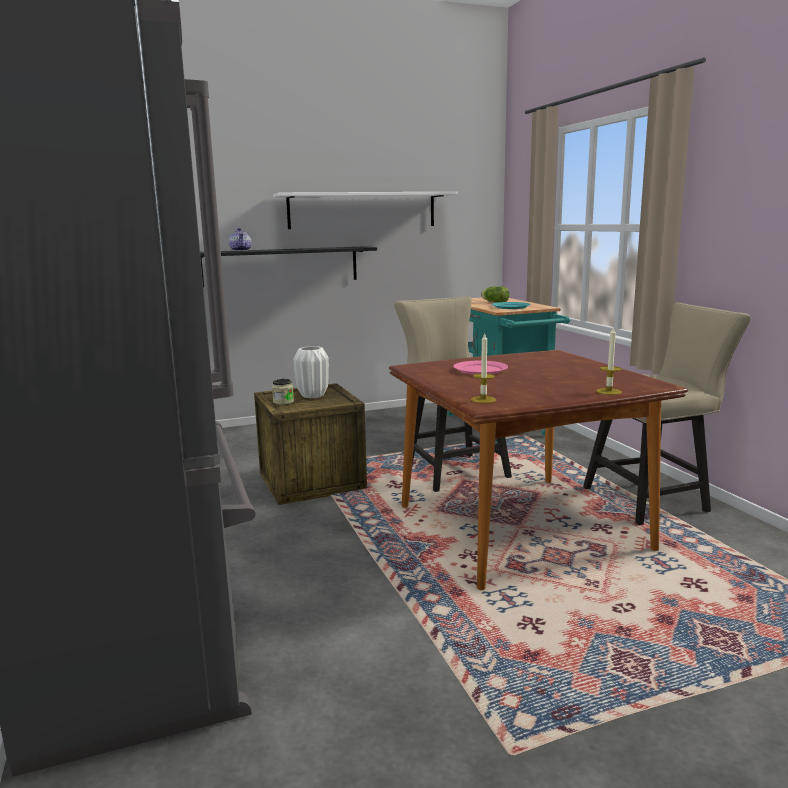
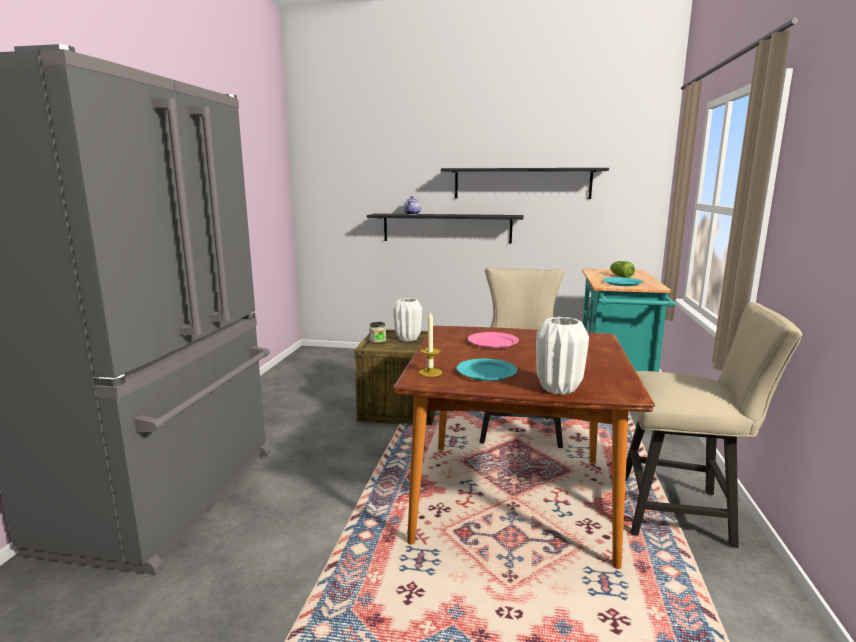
camera: 30 degrees right, 0 degrees up
white shelf [273,192,458,229] -> black shelf [441,168,609,199]
candle [596,328,622,395] -> white vase [536,317,589,395]
none -> turquoise plate [457,359,517,381]

